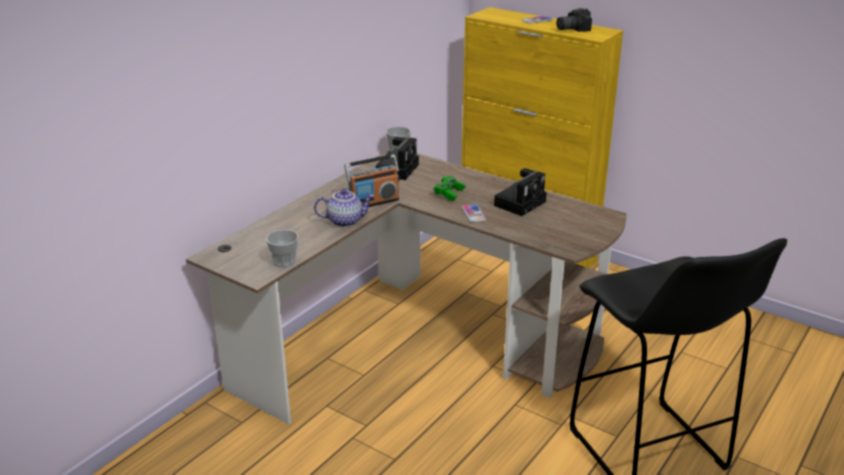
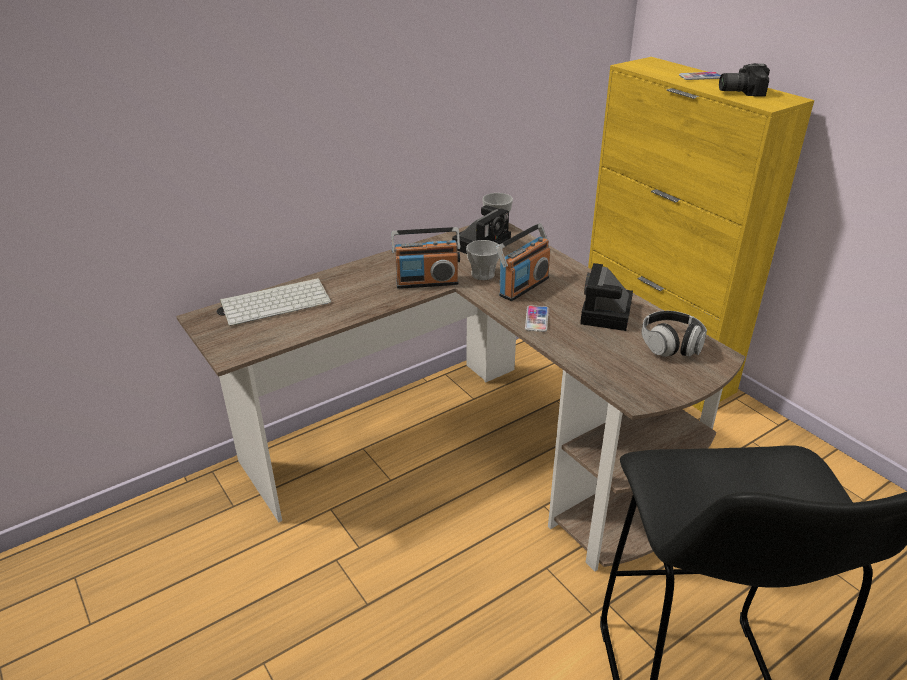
camera: 20 degrees right, 5 degrees up
cup [266,230,299,268] -> cup moved to [466,240,499,280]
teapot [314,189,374,227] -> none
green game controller [433,176,466,201] -> radio [496,223,550,301]
camera [494,168,547,216] -> camera turned 135 degrees clockwise [580,263,633,331]
none -> keyboard [220,278,331,326]
none -> headphones [642,311,707,357]

